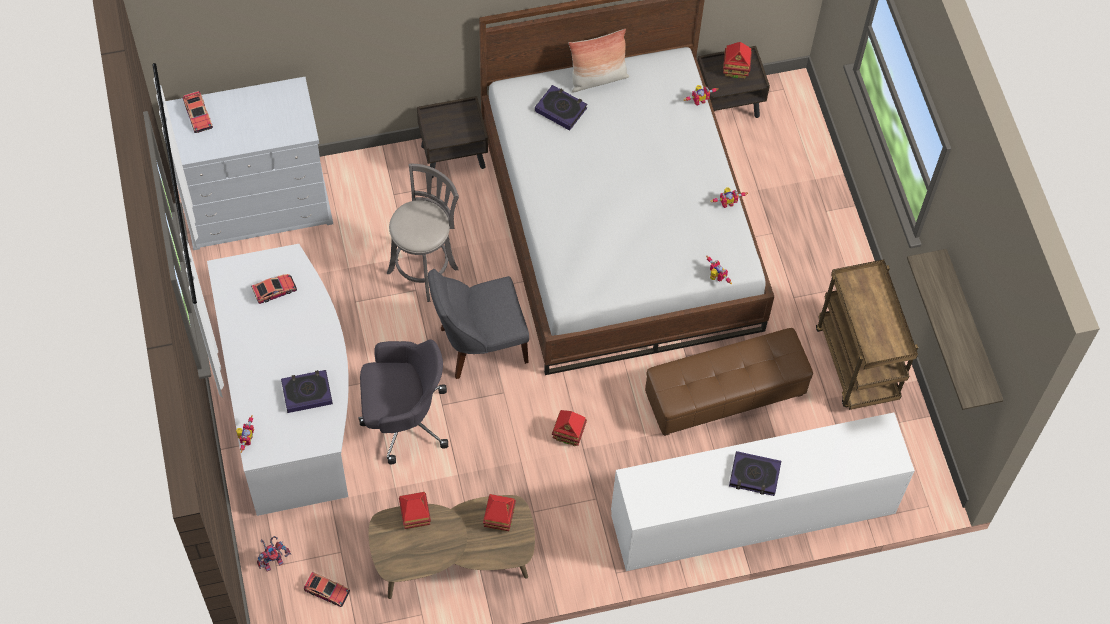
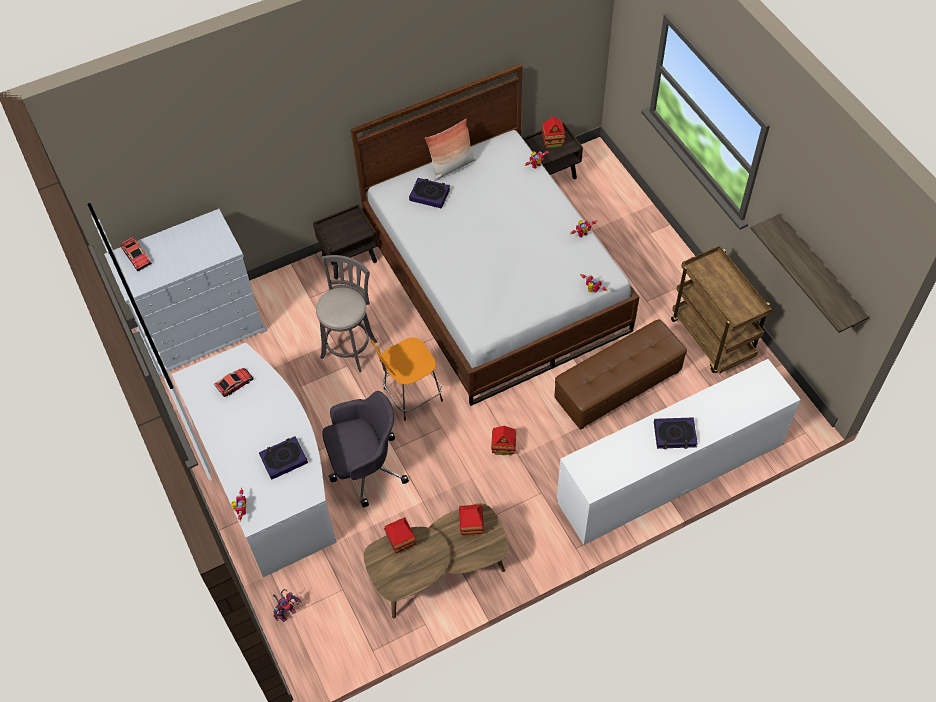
camera: 10 degrees left, 5 degrees down
toy car [304,572,350,607] -> none
grey chair [428,269,529,379] -> orange stool [371,337,443,421]

